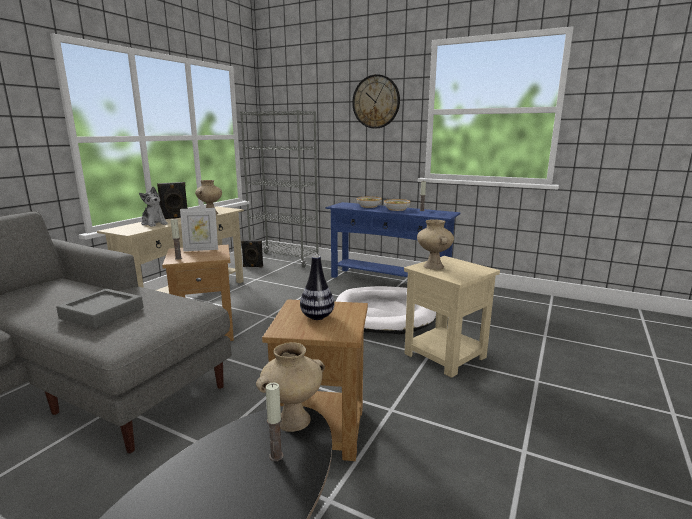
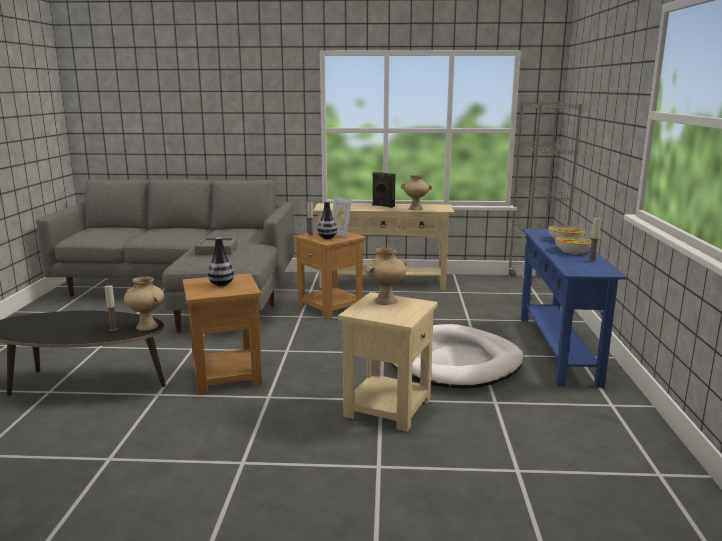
camera: 65 degrees right, 0 degrees up
plush toy [139,186,168,227] -> none
black speaker [241,240,263,267] -> none
wall clock [352,74,400,129] -> none
none -> vase [317,201,337,239]

